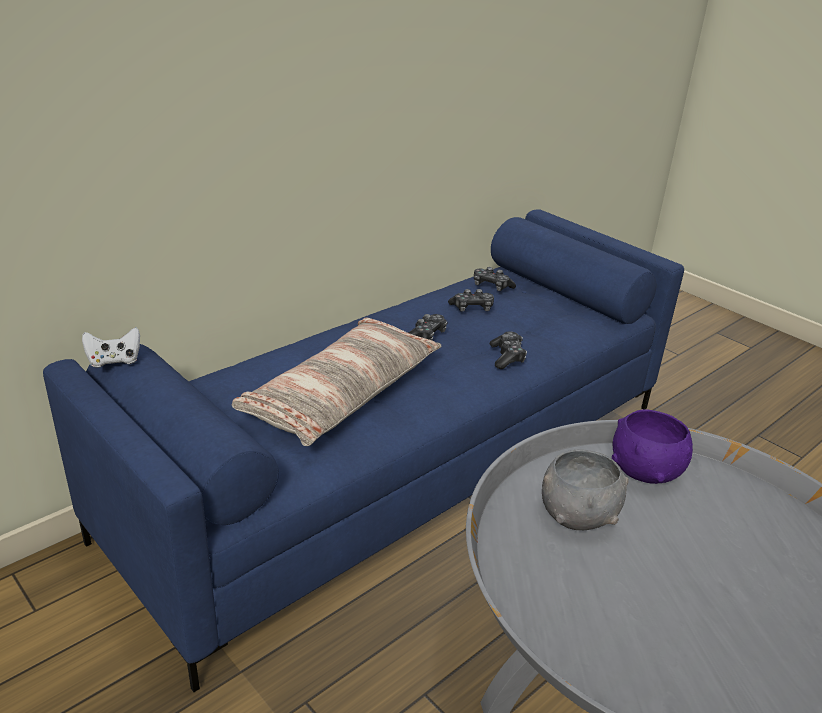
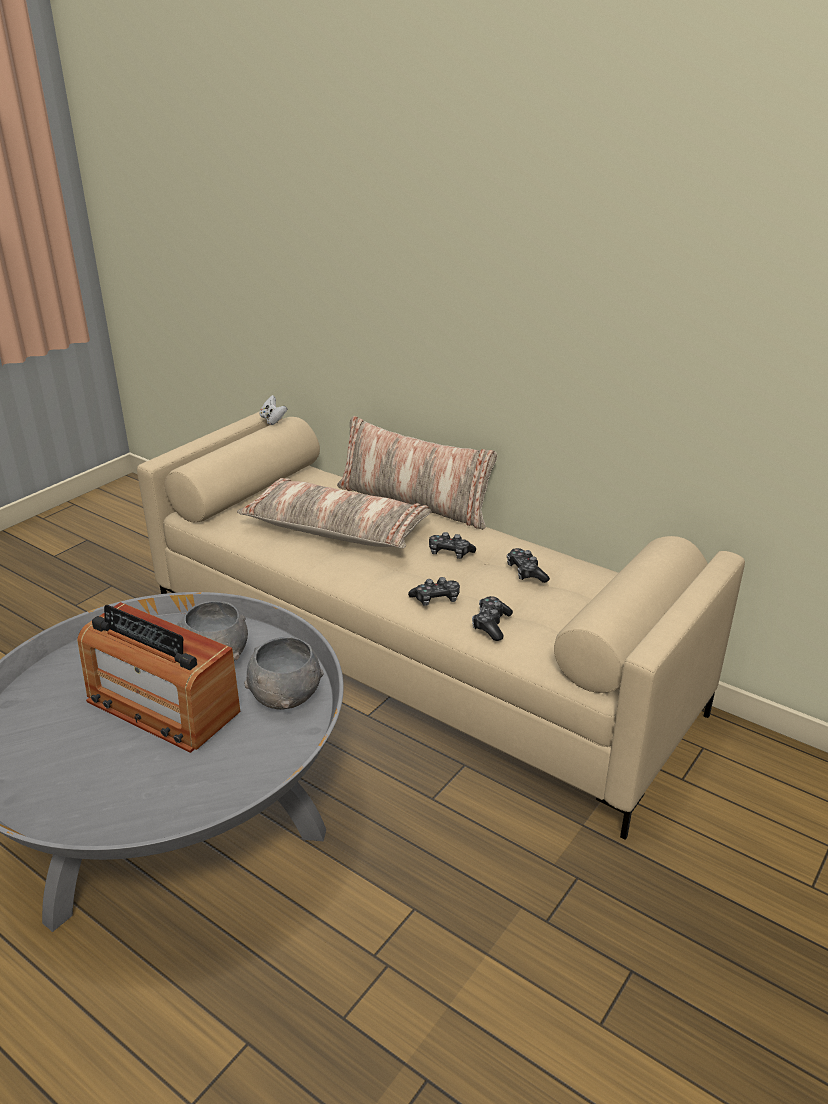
camera: 80 degrees right, 0 degrees up
blue sofa [43,209,684,692] -> beige sofa [137,411,745,840]
game controller [474,267,516,291] -> game controller moved to [472,596,513,641]
purple bowl [612,409,693,484] -> grey bowl [244,637,324,710]
none -> radio [77,602,240,753]
none -> pillow [337,416,497,530]

